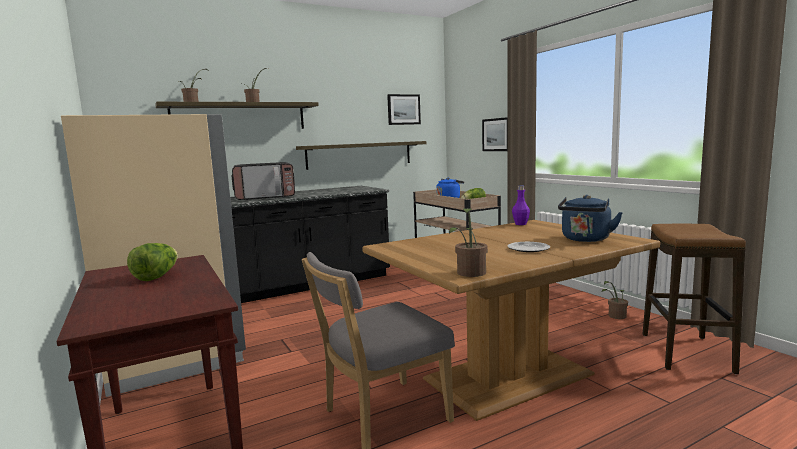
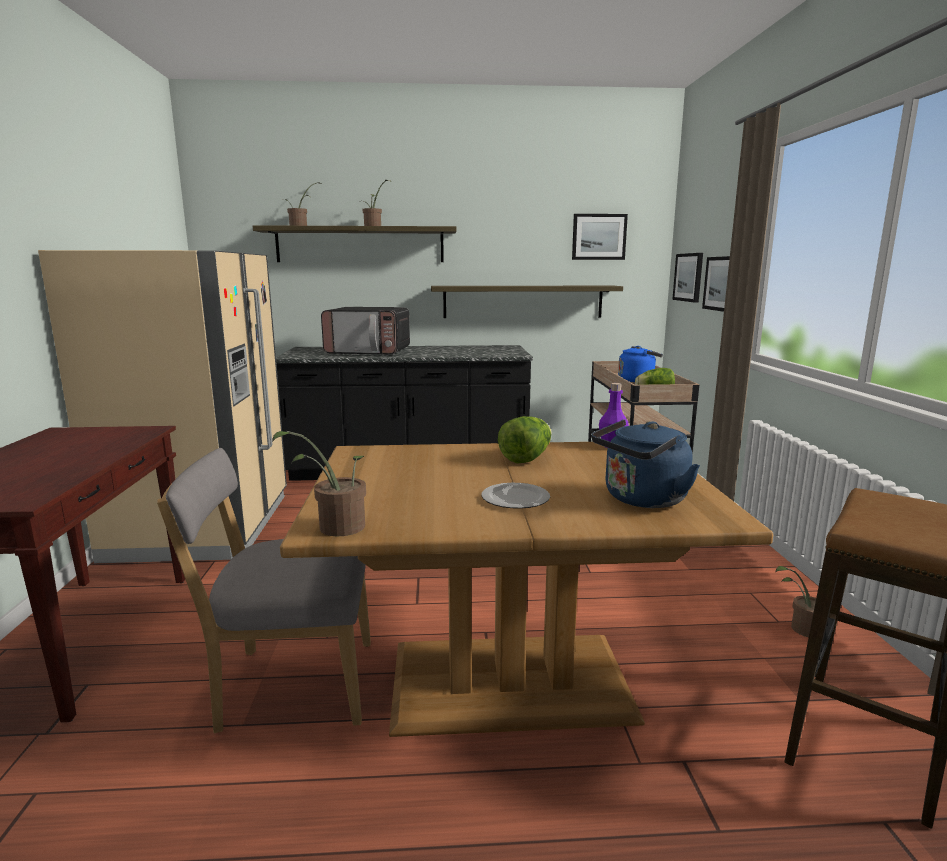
camera: 25 degrees right, 5 degrees up
lettuce [127,243,178,281] -> lettuce moved to [498,416,552,464]
none -> picture [672,253,703,303]

